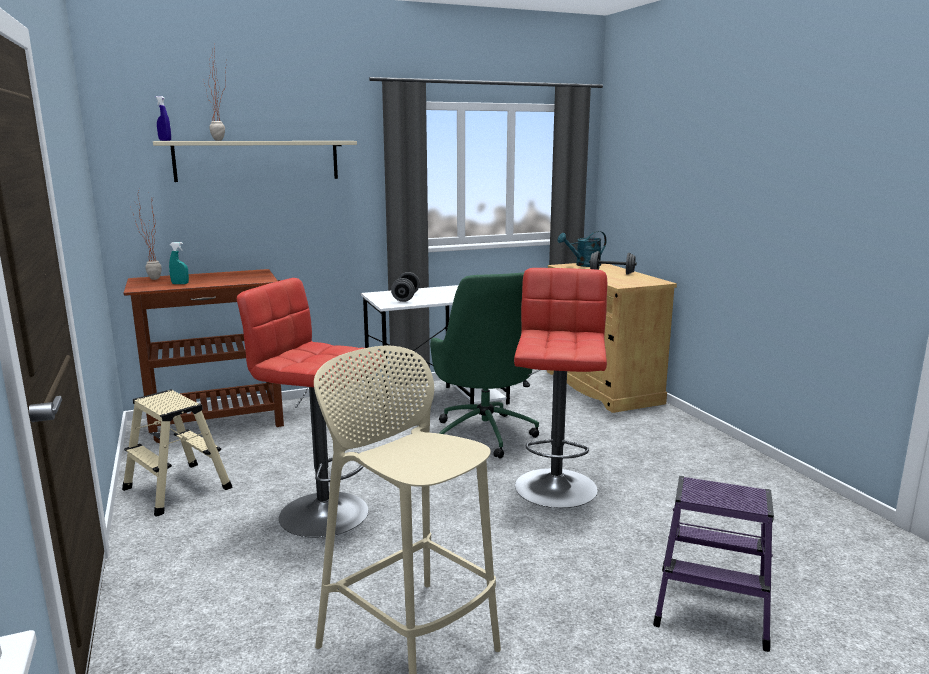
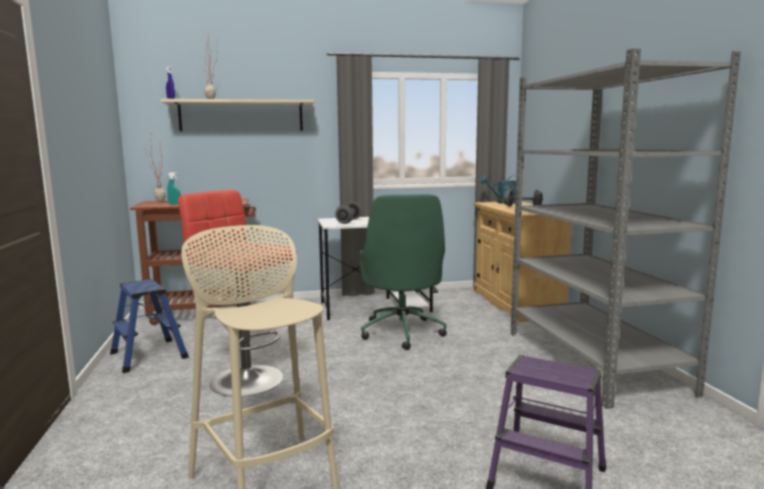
camera: 10 degrees right, 5 degrees down
beige step ladder [122,389,233,517] -> blue step ladder [110,279,189,373]
red stool [514,268,607,508] -> none
none -> grey bookcase [511,49,741,409]

